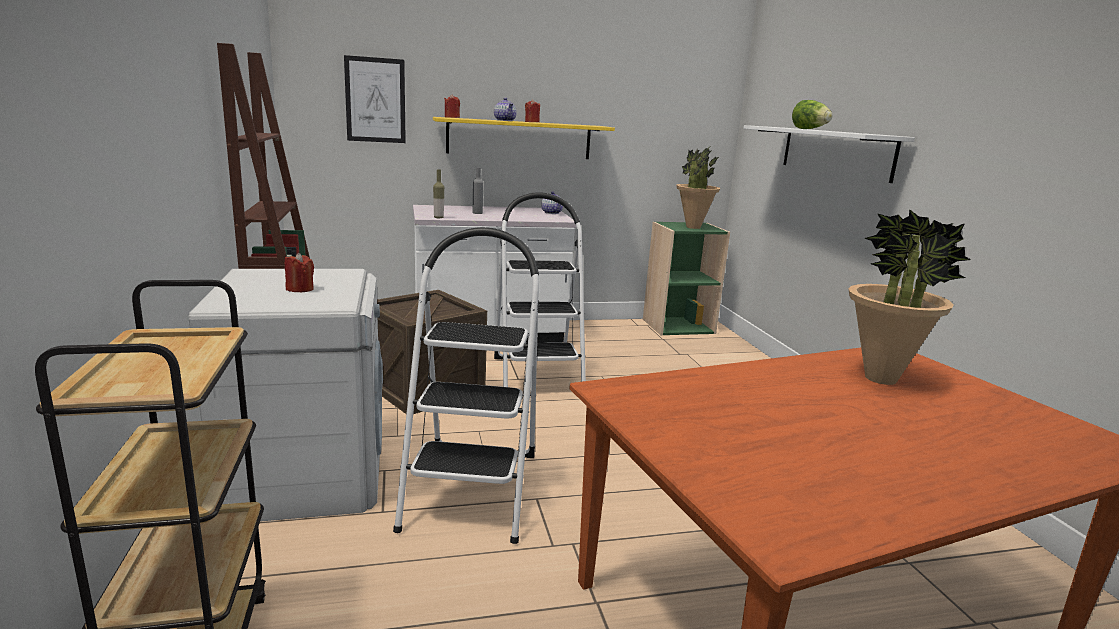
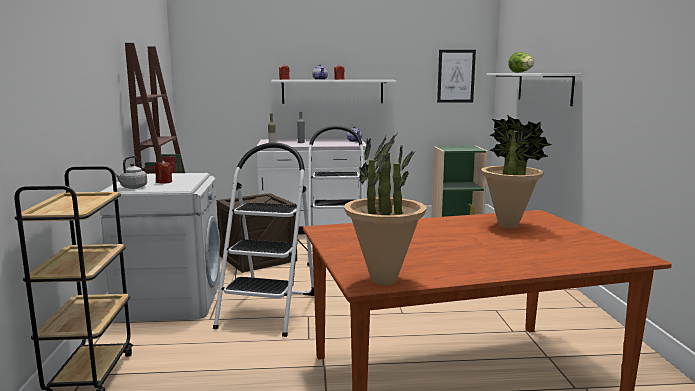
camera: 10 degrees right, 5 degrees down
picture [344,55,406,143] -> picture moved to [437,50,476,103]
yellow shelf [433,117,615,159] -> white shelf [271,80,396,104]
potted plant [676,147,720,229] -> potted plant moved to [344,131,426,285]
none -> grey kettle [115,156,147,189]

